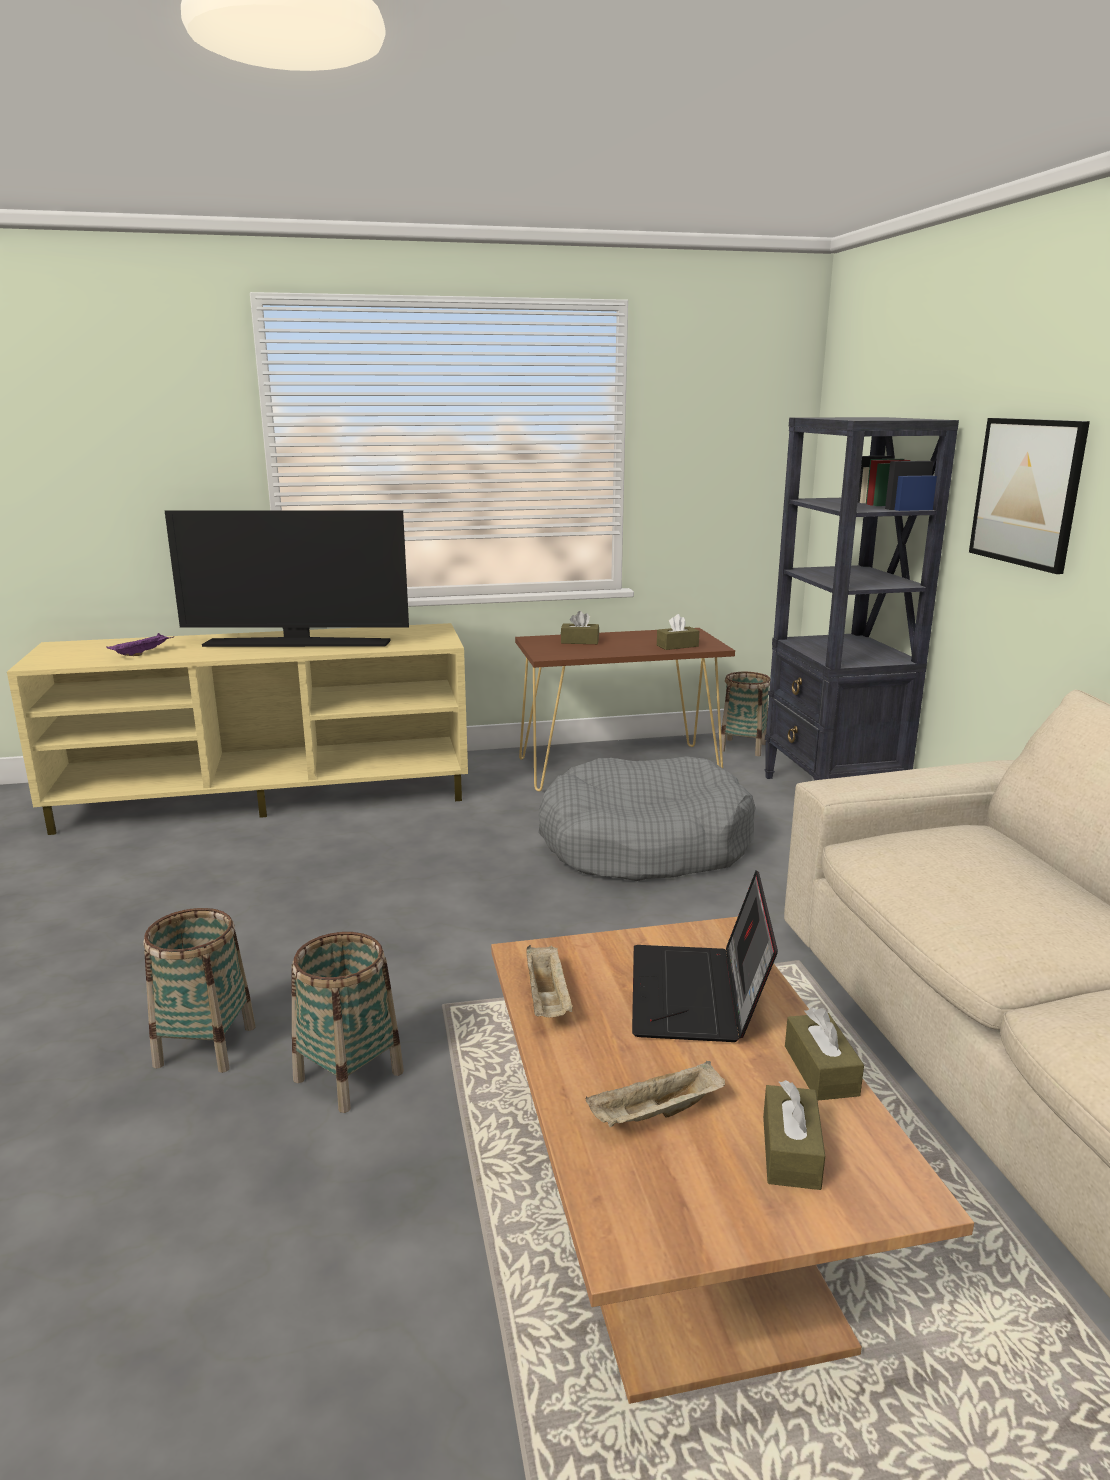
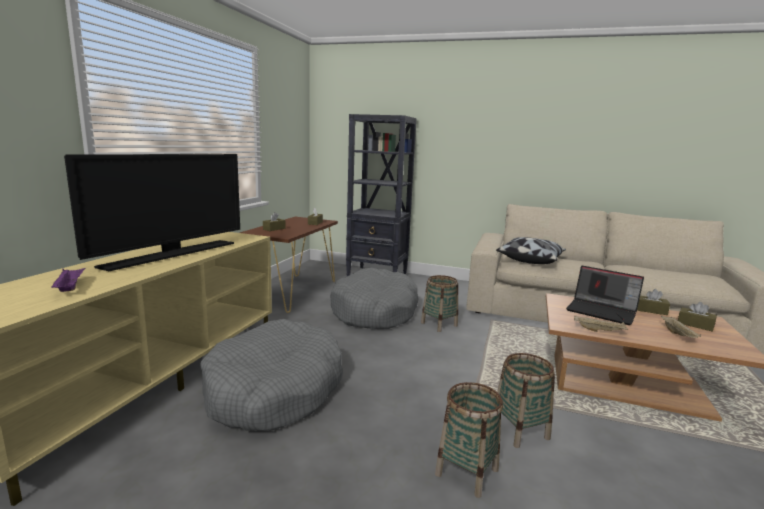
camera: 60 degrees left, 5 degrees down
basket [719,672,770,756] -> basket moved to [421,275,458,332]
picture [969,418,1090,574] -> none
none -> grey dog bed [200,319,343,431]
none -> pillow [496,237,566,264]

